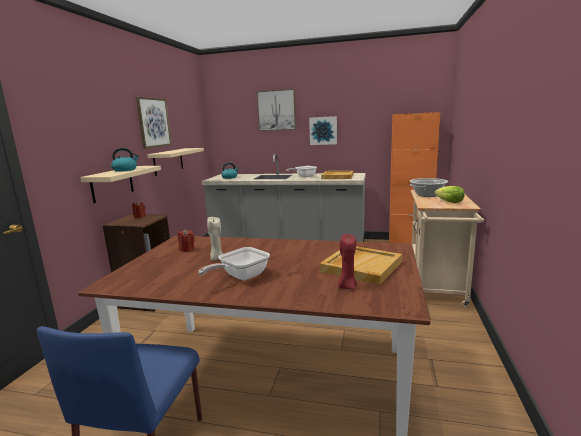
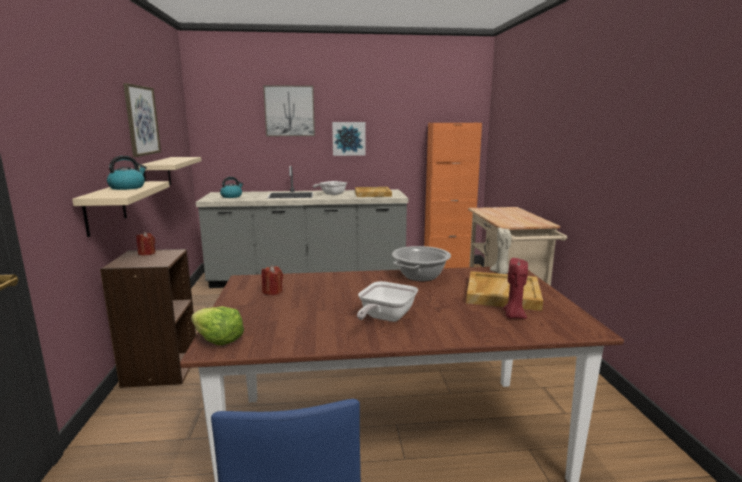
camera: 20 degrees left, 0 degrees up
beige candle [207,217,223,261] -> beige candle moved to [490,228,512,274]
cooking pot [410,178,448,197] -> cooking pot moved to [392,246,451,281]
lettuce [434,186,464,203] -> lettuce moved to [191,306,244,345]

